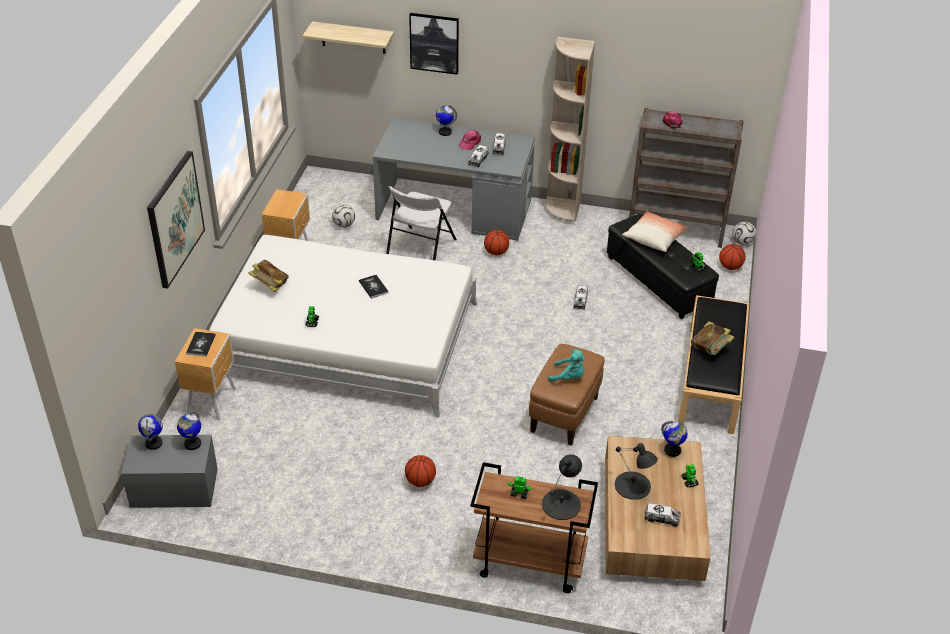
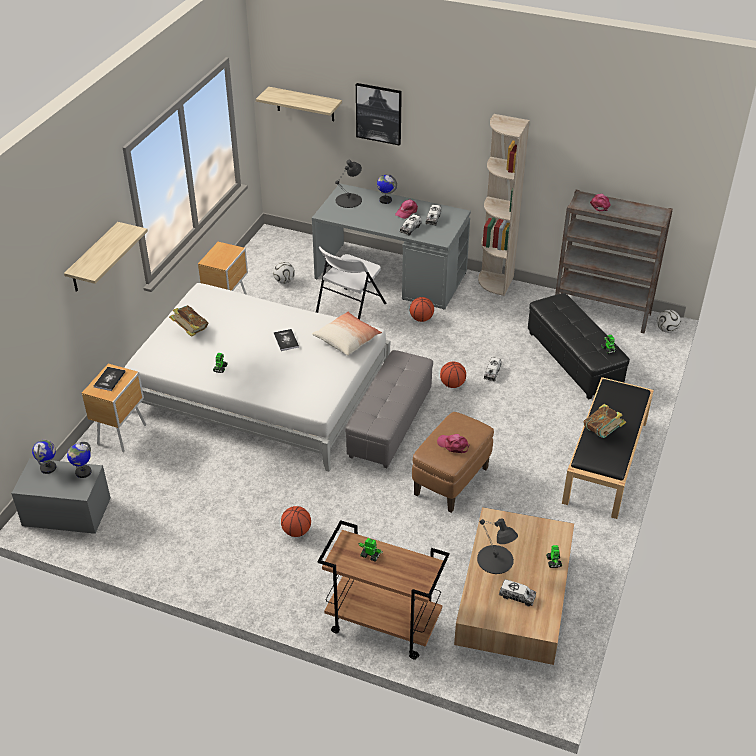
camera: 10 degrees right, 0 degrees up
picture [147,151,205,289] -> shelf [64,222,148,292]
black table lamp [542,454,582,520] -> black table lamp moved to [335,160,362,208]
turquoise plush toy [548,349,585,382] -> pink cap [437,434,470,453]
pillow [622,211,688,252] -> pillow moved to [312,311,382,356]
globe [661,421,688,457] -> none
basketball [719,244,746,270] -> basketball moved to [440,362,466,388]
none -> grey ottoman [345,350,433,468]

